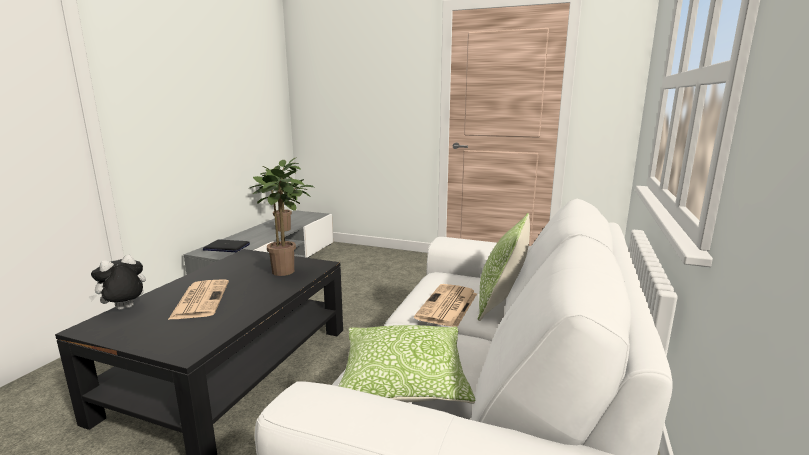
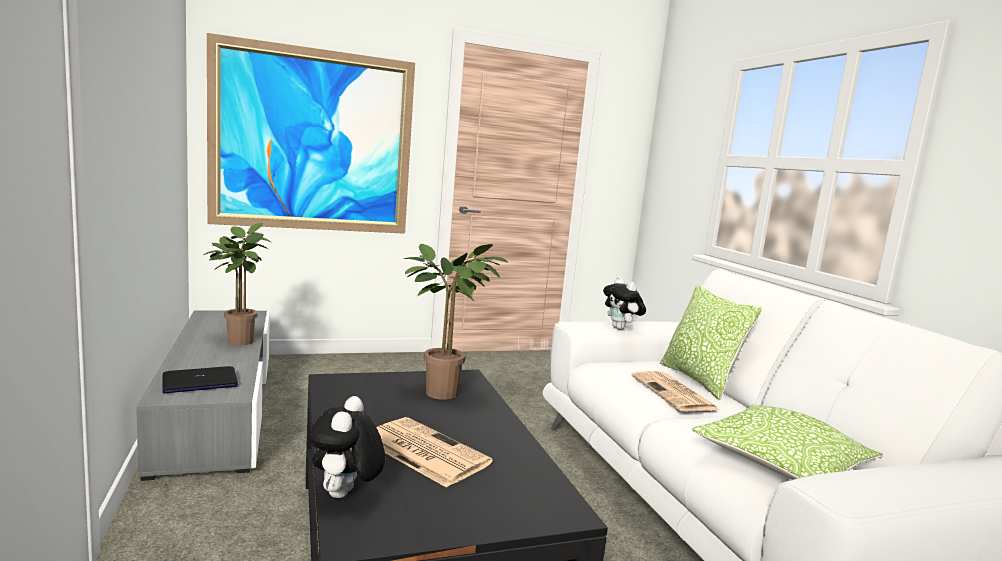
camera: 40 degrees left, 5 degrees down
none -> picture [207,33,415,234]
none -> plush toy [603,277,646,330]

